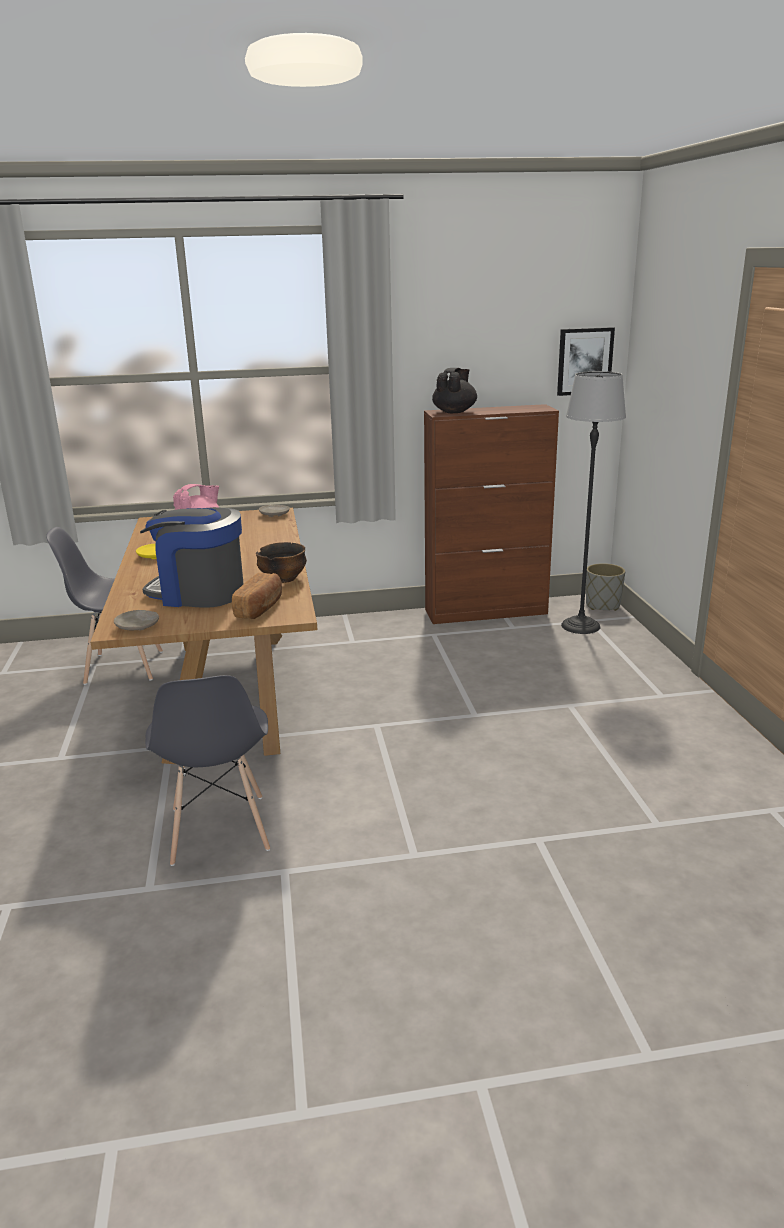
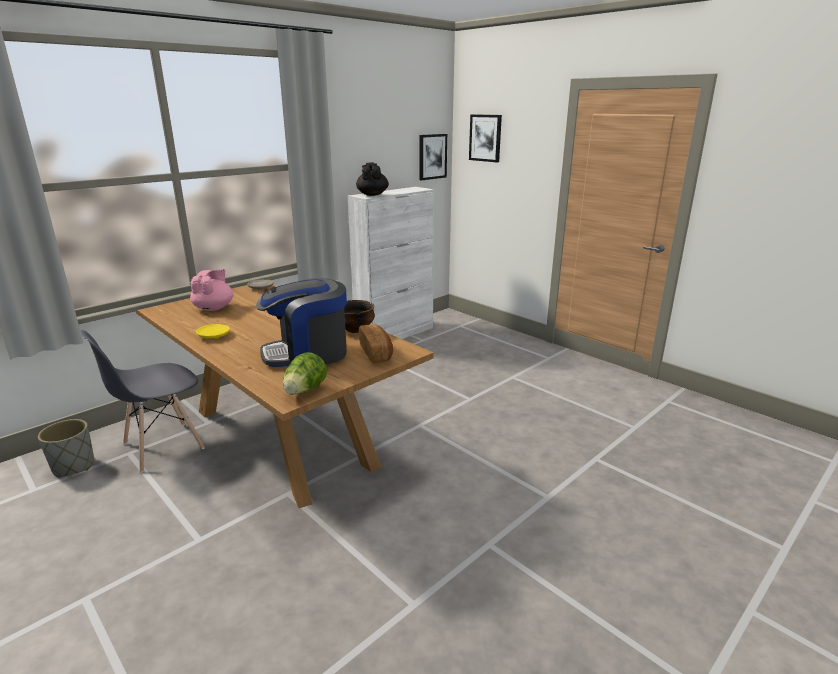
camera: 35 degrees left, 0 degrees up
beige plate [114,610,159,631] -> lettuce [283,353,327,395]
grey chair [146,675,270,866] -> none
brown cabinet [424,404,559,624] -> white cabinet [348,187,434,339]
floor lamp [561,371,626,634] -> none
grey planter [586,563,625,611] -> grey planter moved to [38,419,94,477]
none -> picture [469,114,502,162]

